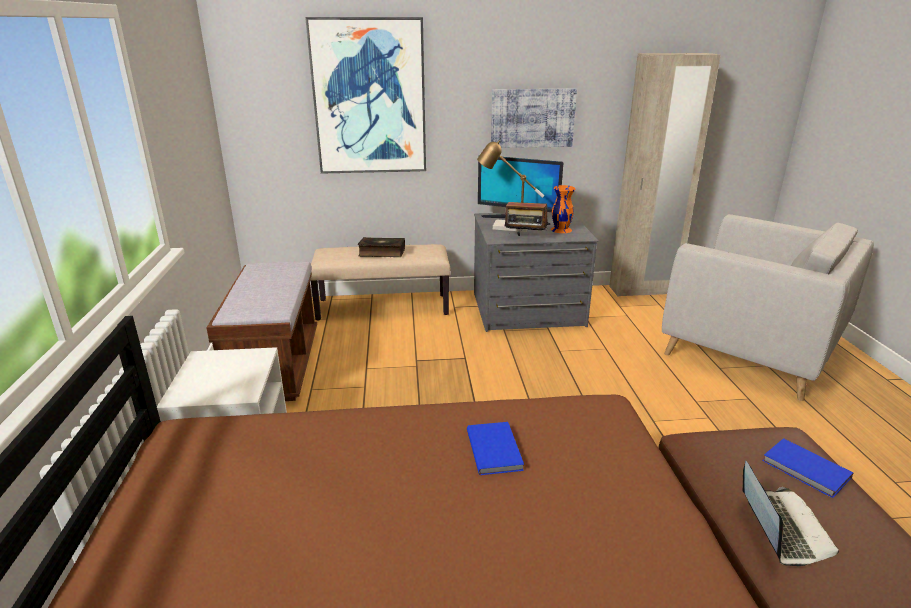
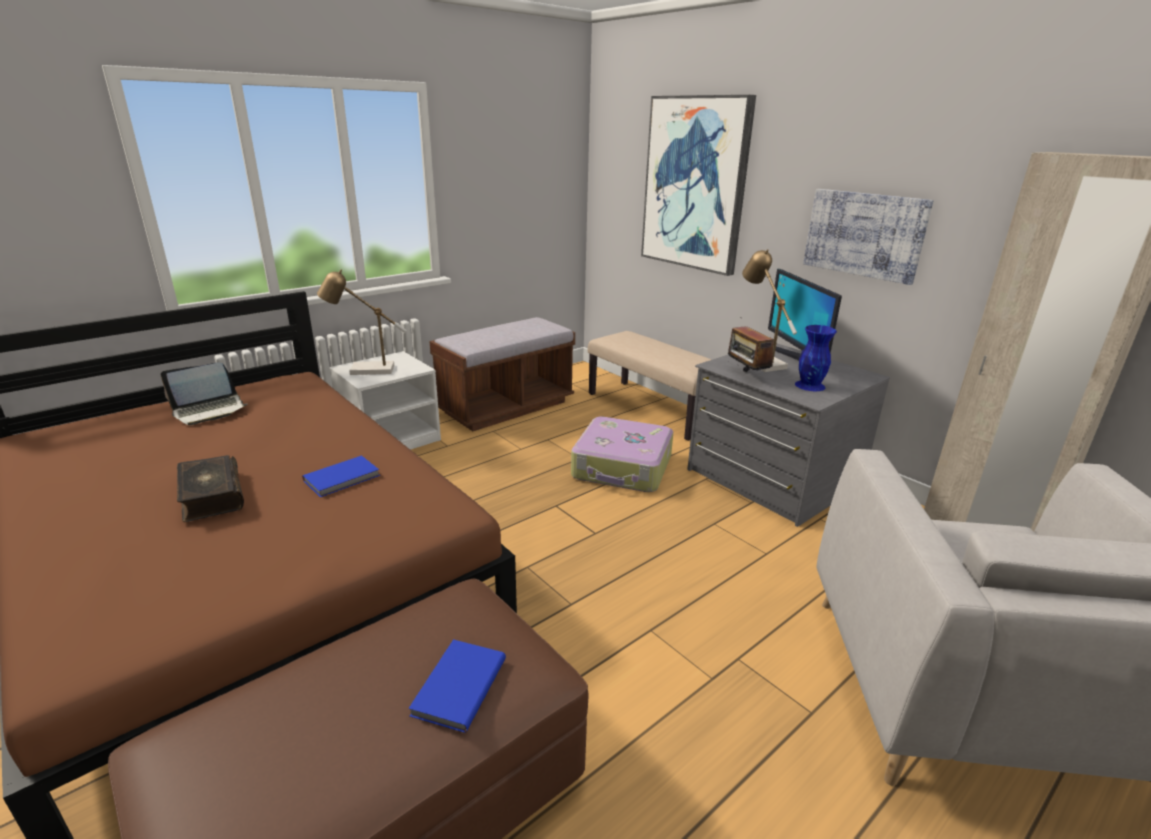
camera: 55 degrees right, 0 degrees up
book [358,237,405,257] -> book moved to [177,455,244,522]
orange vase [551,185,575,233] -> blue vase [795,325,837,391]
laptop [742,461,839,566] -> laptop moved to [161,362,247,425]
none -> table lamp [317,270,406,375]
none -> suitcase [571,416,673,492]

